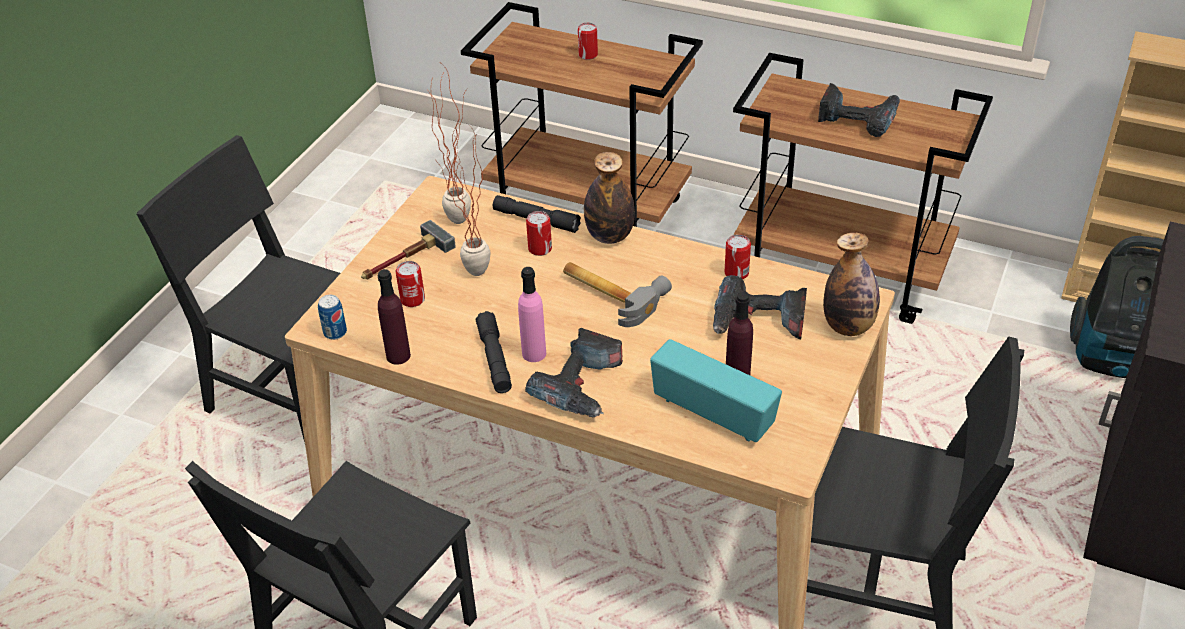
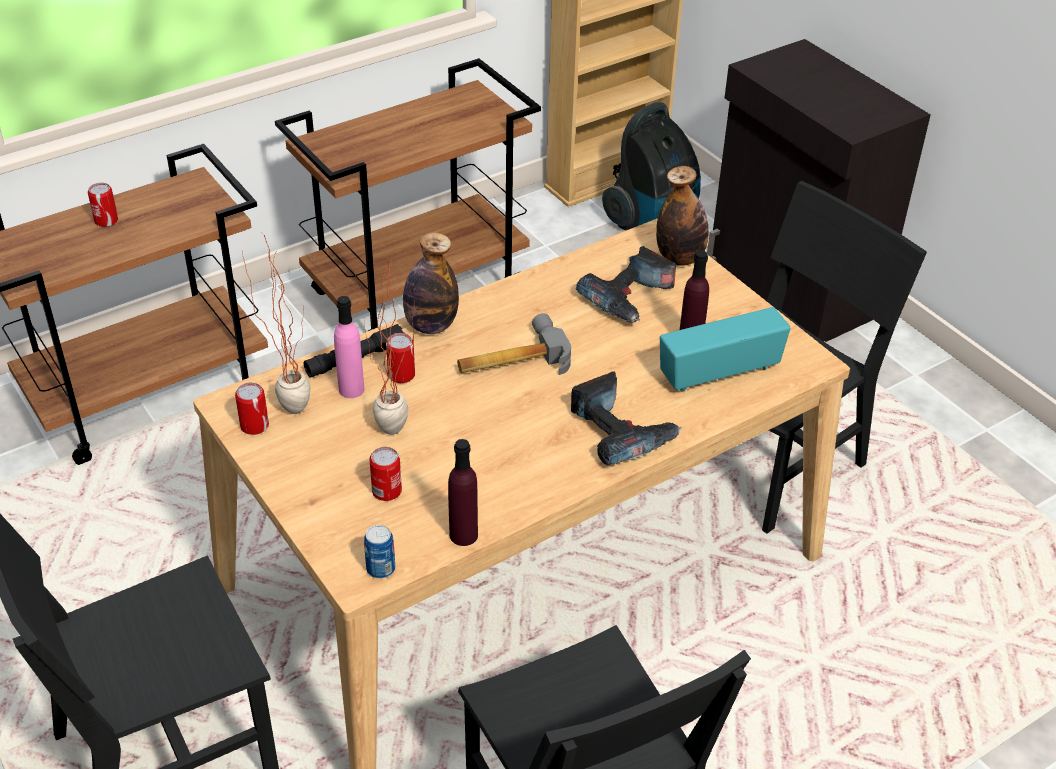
camera: 60 degrees left, 0 degrees up
hammer [361,220,456,280] -> none
black flashlight [476,311,512,393] -> none
pink bottle [518,267,546,362] -> pink bottle moved to [334,296,364,398]
can [724,234,751,279] -> can moved to [235,383,269,435]
power drill [818,83,900,137] -> none

